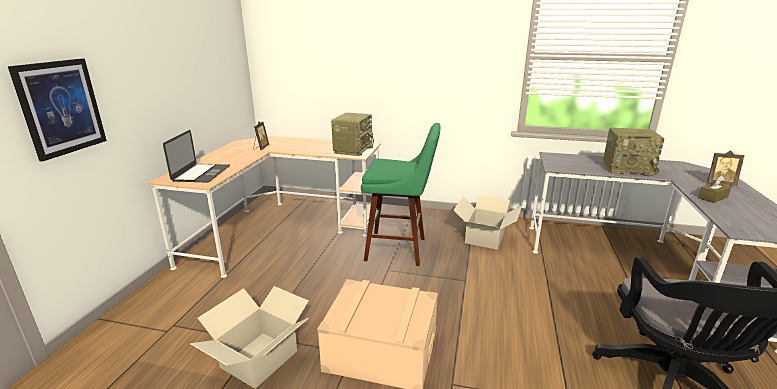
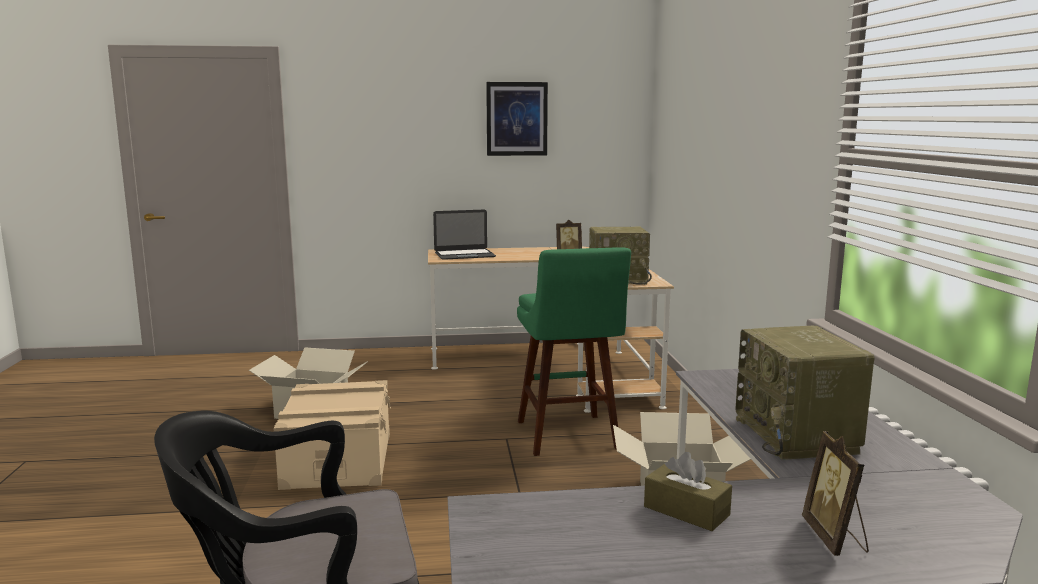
camera: 70 degrees right, 10 degrees down
picture [8,58,107,162] -> picture moved to [486,82,548,156]

